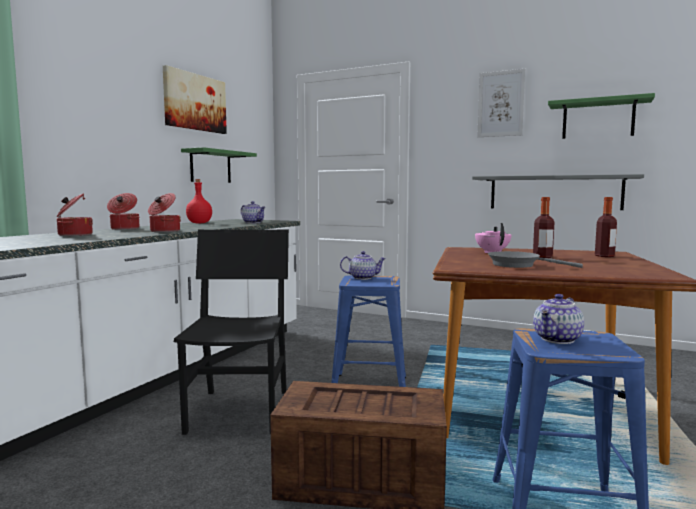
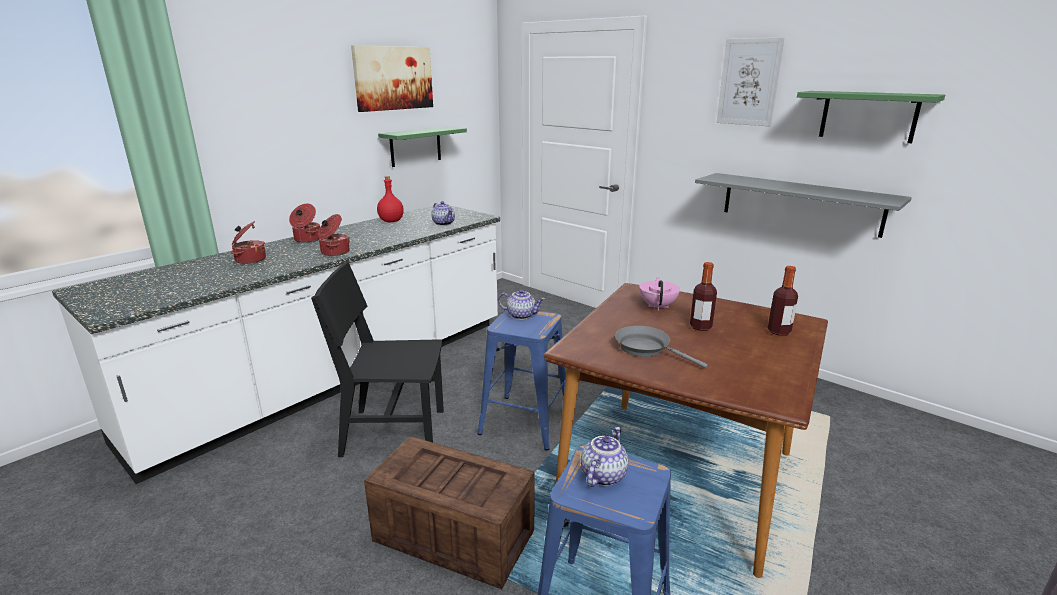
camera: 15 degrees right, 15 degrees up
black chair [174,229,289,435] -> black chair turned 105 degrees counterclockwise [311,262,444,457]
teapot [533,294,584,344] -> teapot turned 150 degrees clockwise [581,427,628,487]

